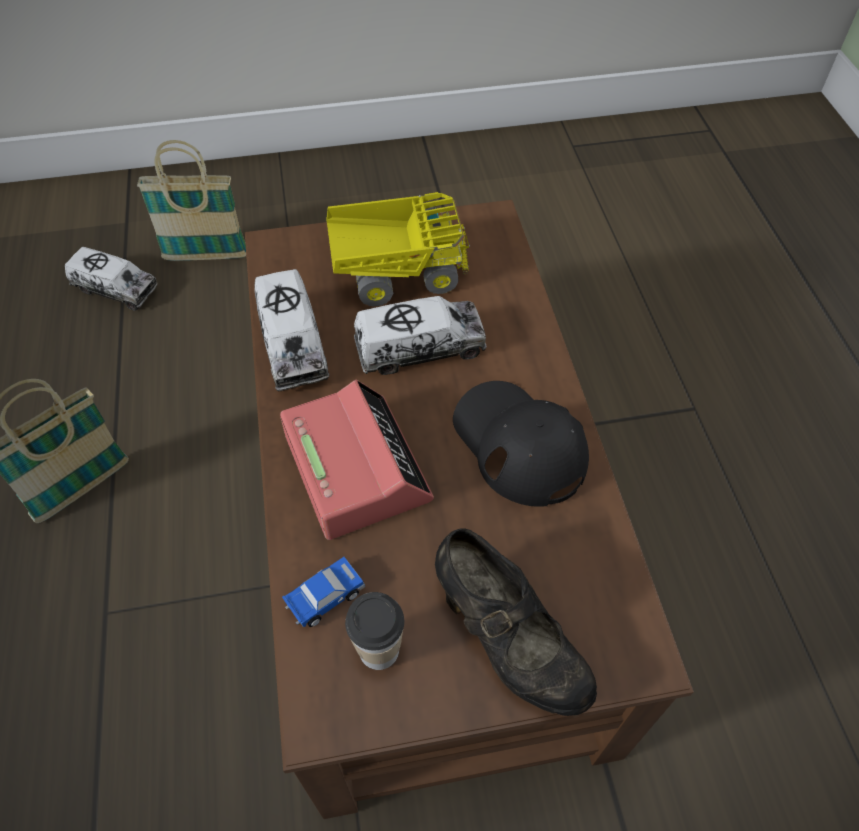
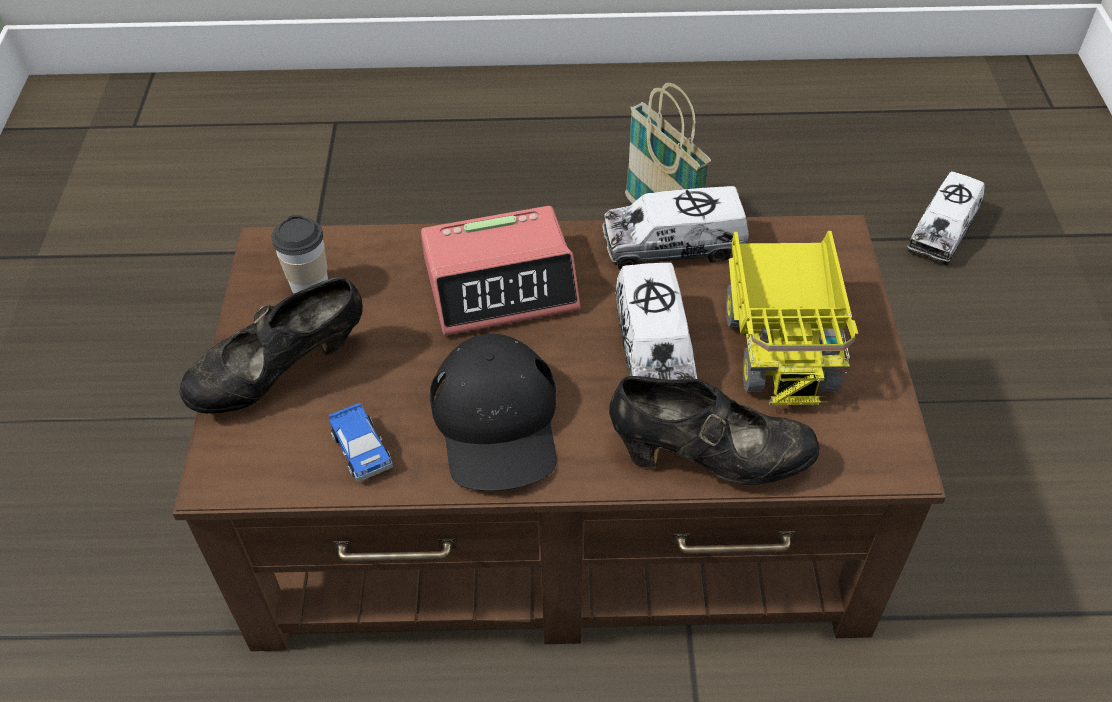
camera: 100 degrees right, 5 degrees down
basket [137,140,246,261] -> none
toy car [282,557,365,627] -> toy car moved to [329,403,393,482]
black cap [453,381,589,507] -> black cap turned 105 degrees clockwise [430,334,557,491]
none -> black shoe [609,376,819,485]

